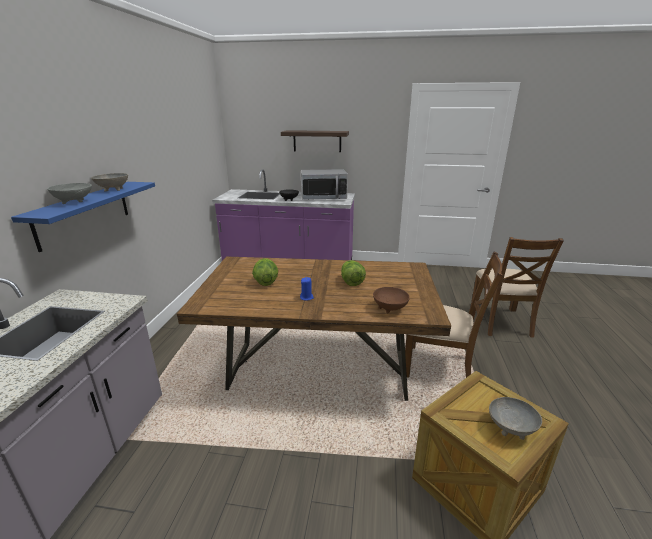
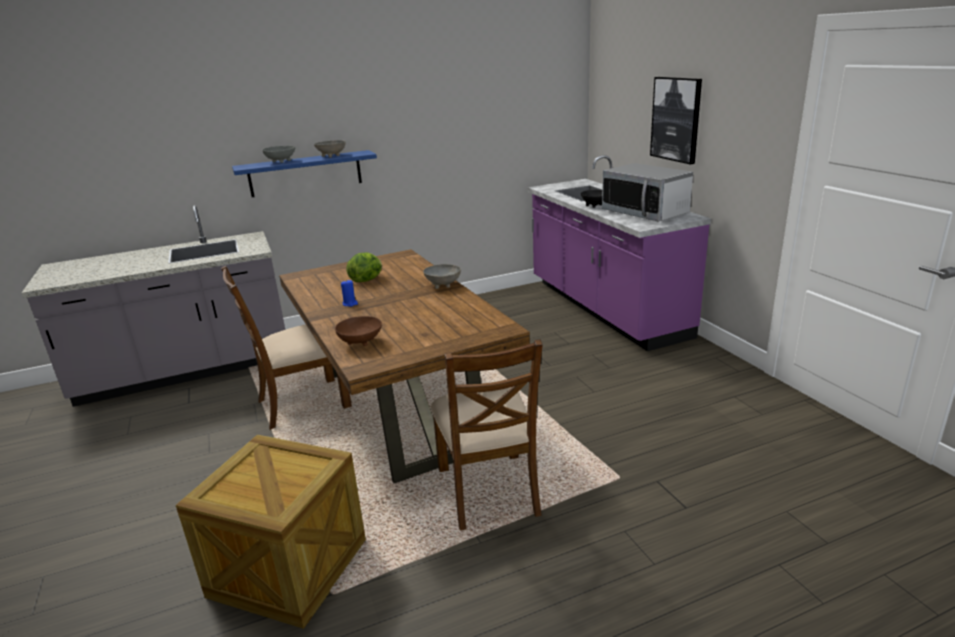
camera: 60 degrees right, 0 degrees up
shelf [281,130,349,152] -> picture [650,77,702,164]
lettuce [341,260,366,286] -> none
brown chair [471,237,564,338] -> brown chair moved to [221,266,352,430]
grey bowl [489,397,542,440] -> grey bowl moved to [423,264,461,289]

